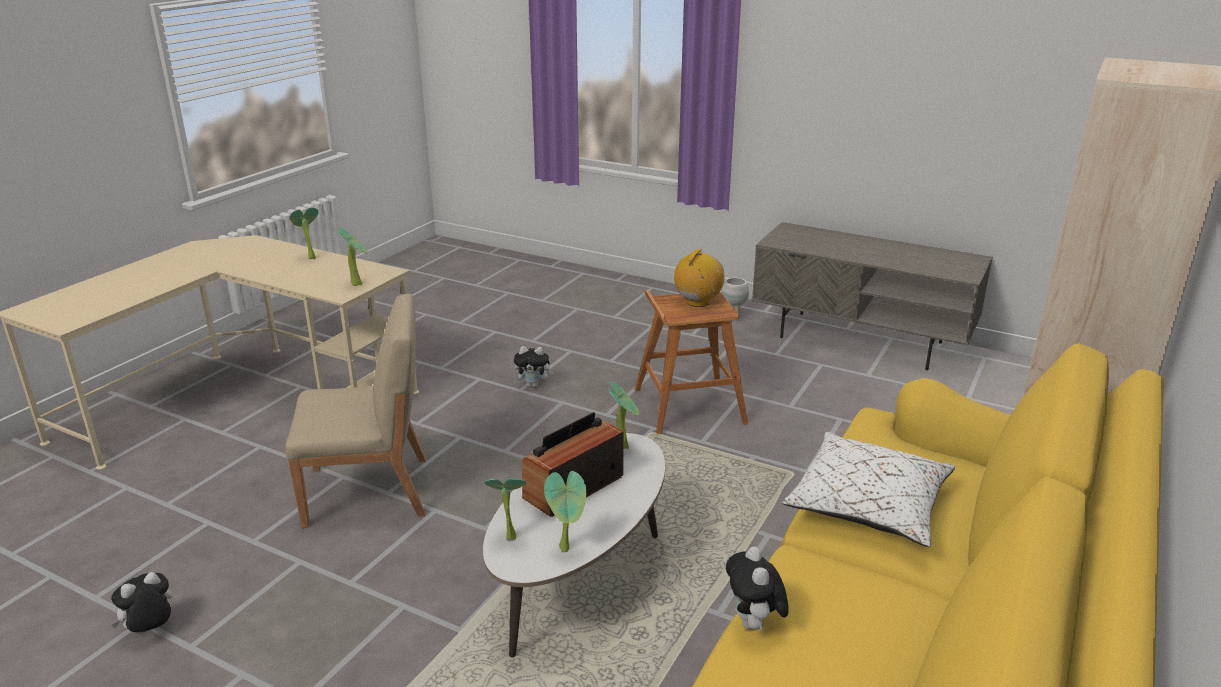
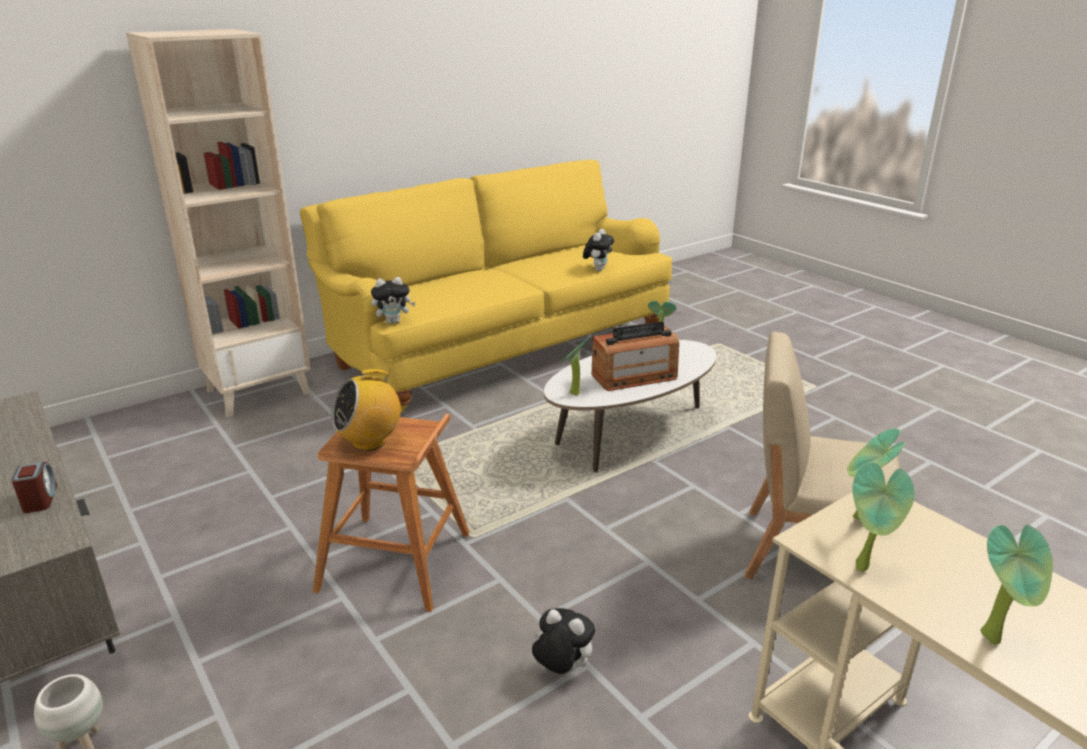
camera: 155 degrees left, 0 degrees up
plush toy [111,572,173,632] -> plush toy moved to [371,277,416,324]
potted plant [485,479,526,540] -> potted plant moved to [852,463,914,572]
white pillow [782,432,955,547] -> none
none -> alarm clock [11,462,57,513]

